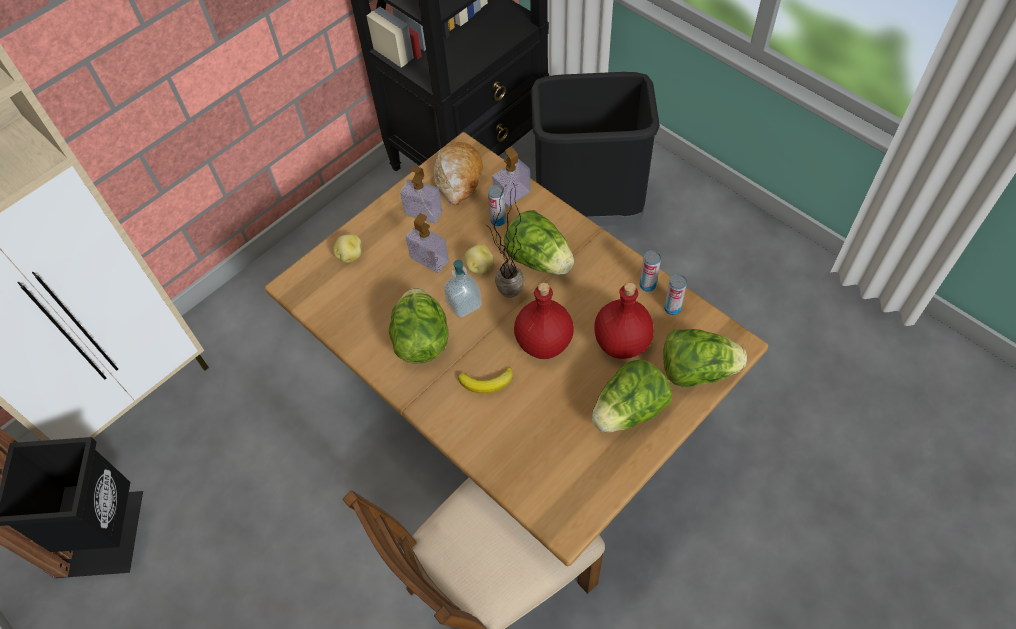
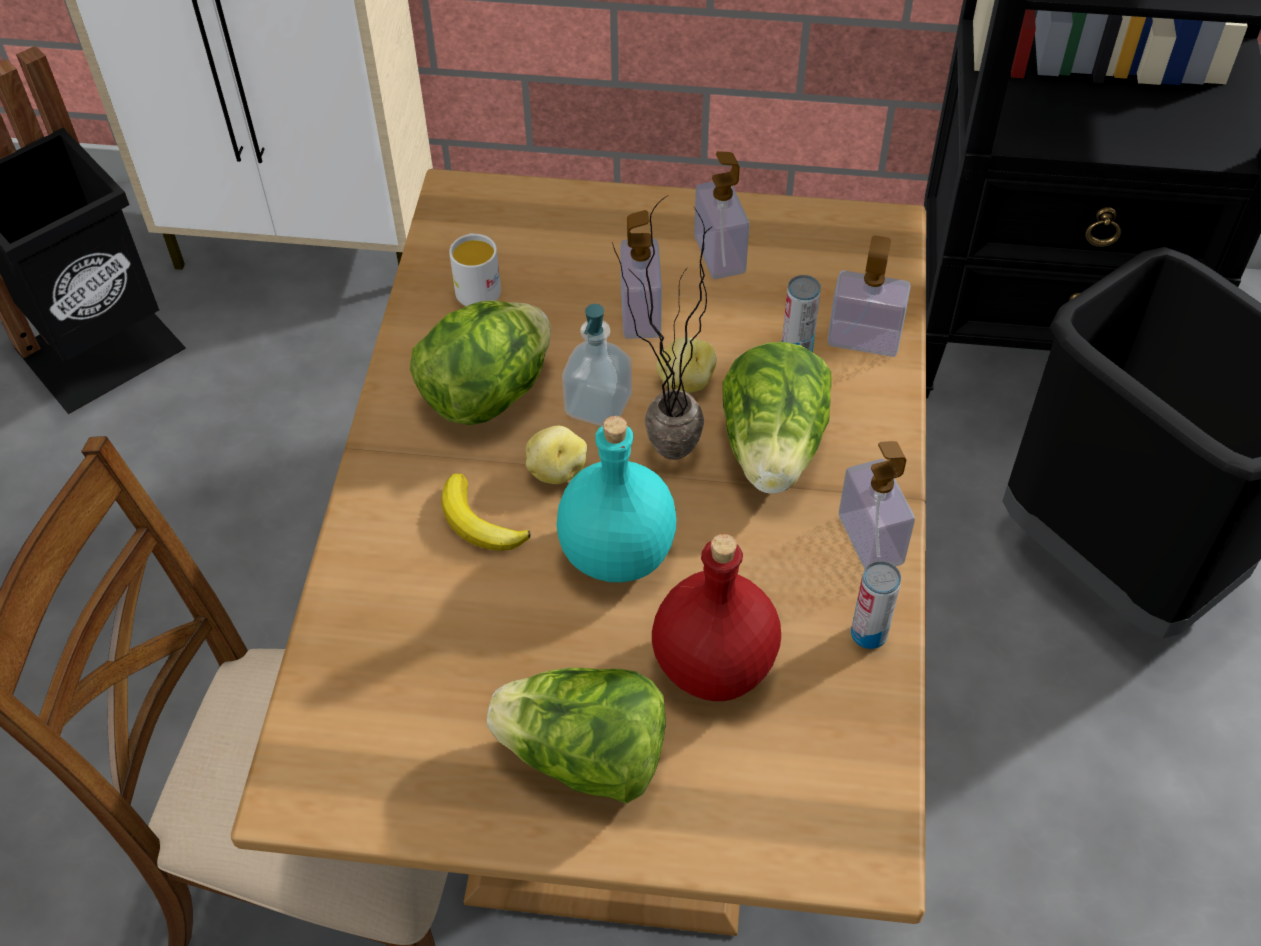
camera: 50 degrees right, 5 degrees down
potato [333,234,362,263] -> potato moved to [526,426,587,484]
bread [434,142,483,205] -> none
red bottle [514,282,574,359] -> turquoise bottle [557,416,676,582]
lettuce [663,329,747,387] -> none
can [664,274,687,315] -> none
none -> white mug [449,233,501,306]
none -> soap dispenser [839,441,915,569]

